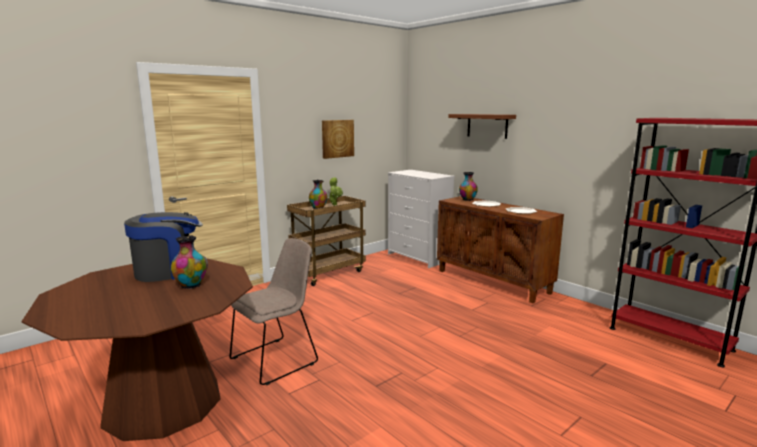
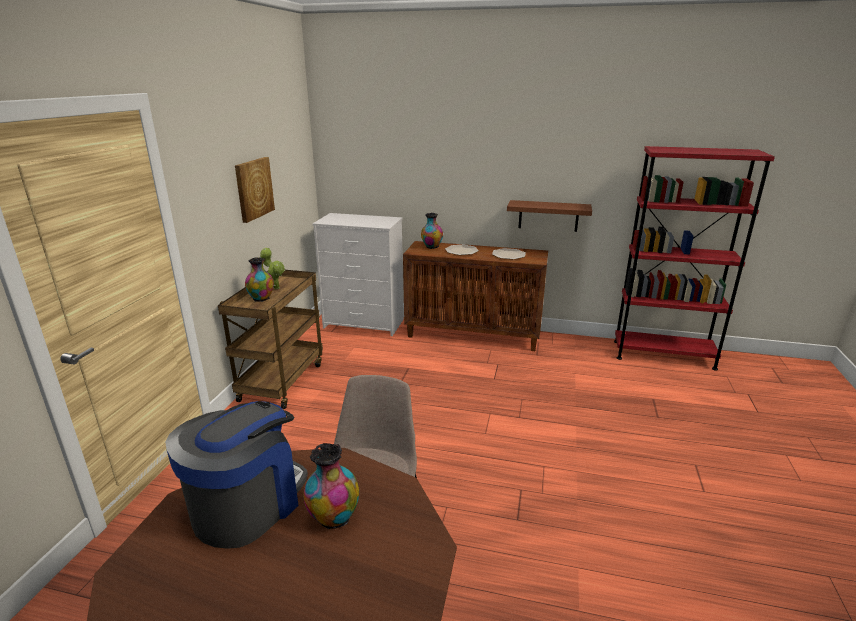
camera: 35 degrees left, 10 degrees up
brown shelf [448,114,516,139] -> brown shelf moved to [507,200,592,232]

